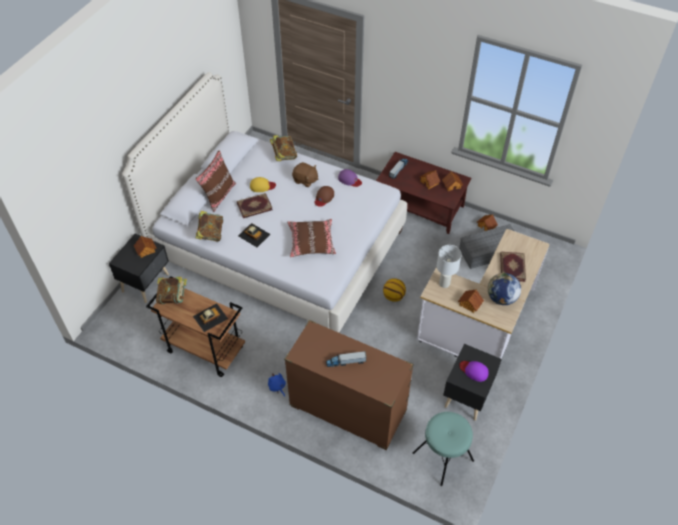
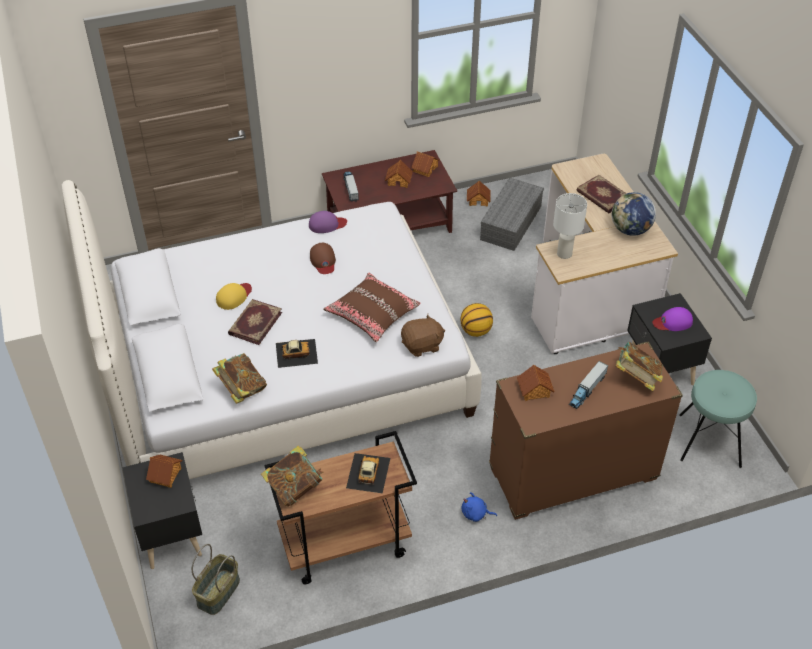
camera: 45 degrees left, 5 degrees down
brown pillow [195,150,236,212] -> none
book [270,135,297,161] -> book moved to [616,342,663,391]
brown plush toy [292,162,318,187] -> brown plush toy moved to [401,314,445,357]
toy house [458,290,484,313] -> toy house moved to [517,365,555,401]
none -> basket [192,544,240,615]

